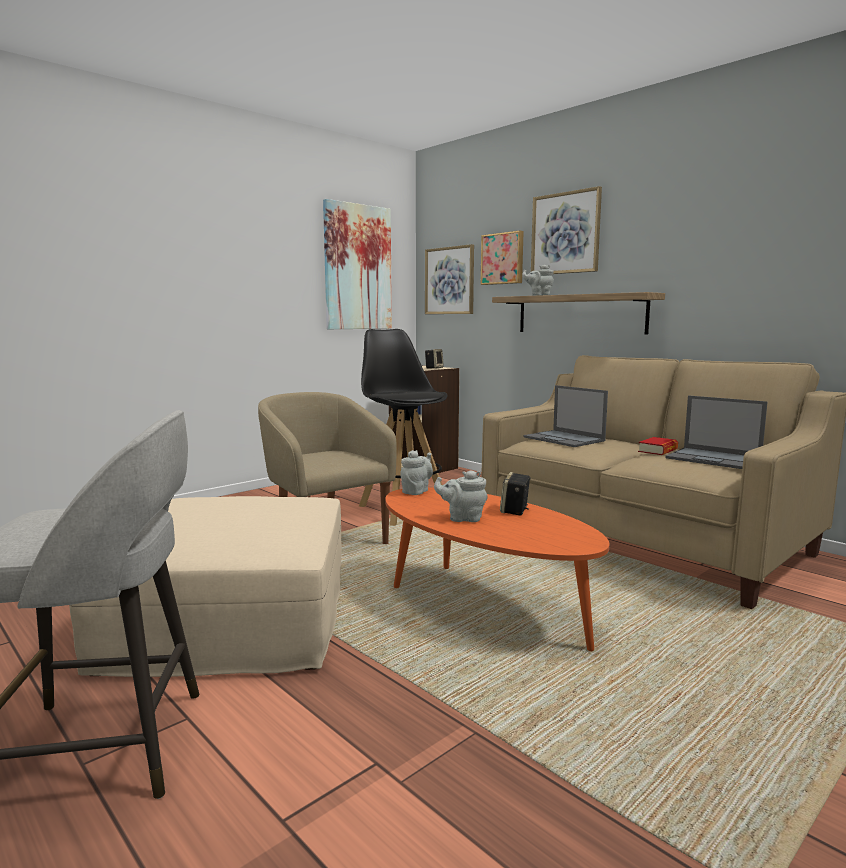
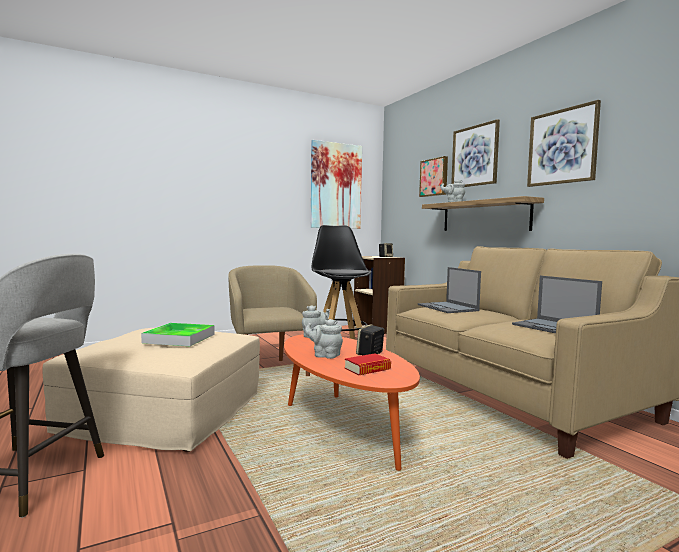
camera: 15 degrees right, 5 degrees down
picture [425,244,474,314] -> picture moved to [527,100,601,187]
book [638,437,678,455] -> book moved to [345,353,391,375]
none -> tray [141,323,214,346]

